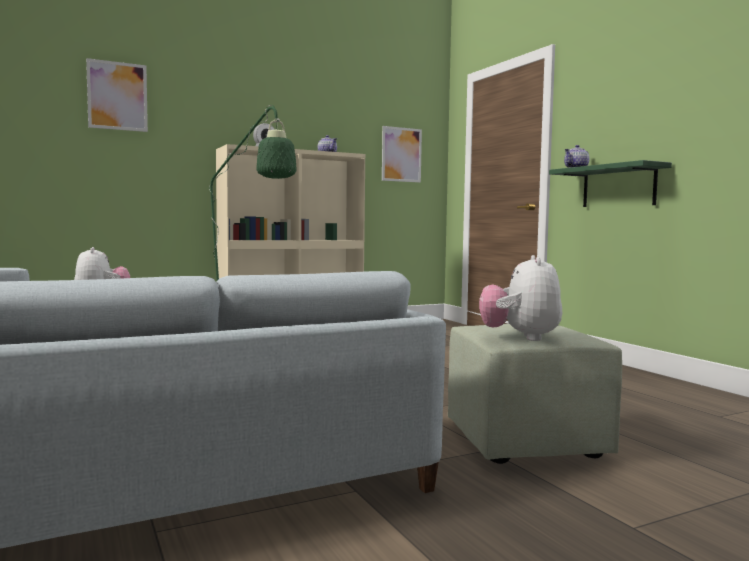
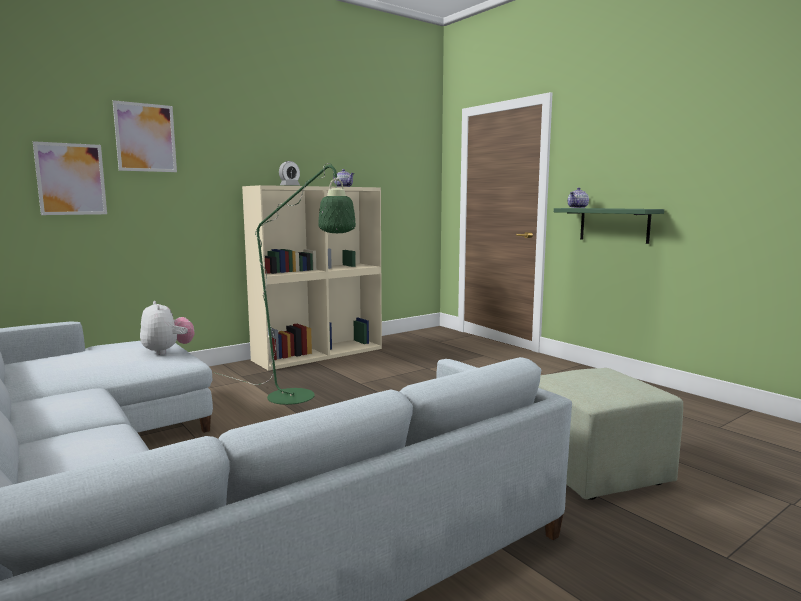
camera: 10 degrees left, 5 degrees up
picture [382,126,422,182] -> picture moved to [33,141,107,215]
plush toy [479,255,562,341] -> none

